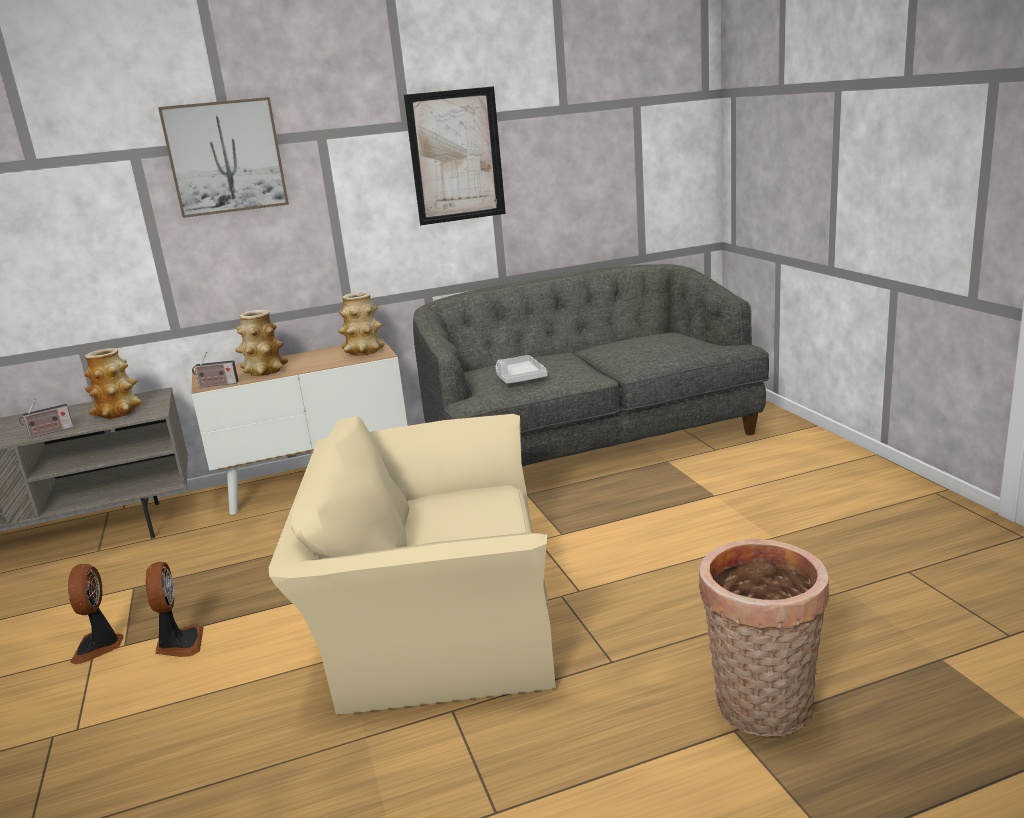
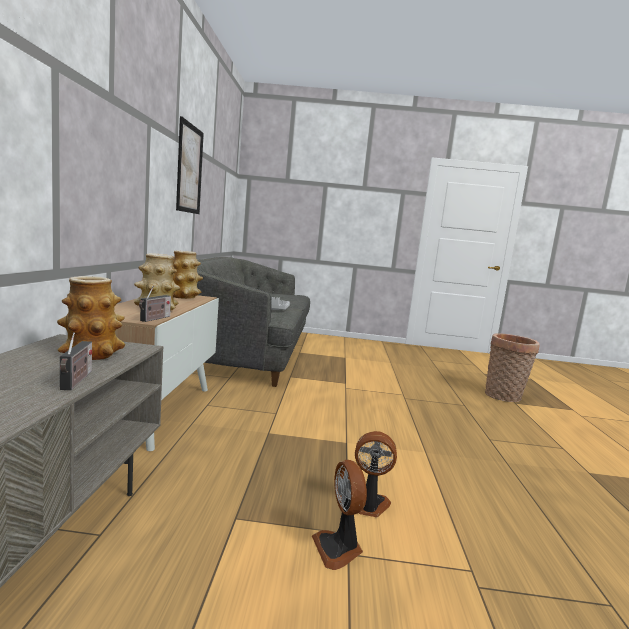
camera: 70 degrees left, 10 degrees down
fan [68,564,124,664] -> fan turned 60 degrees clockwise [312,460,367,570]
picture [158,97,289,218] -> none
beige armchair [269,414,556,714] -> none

